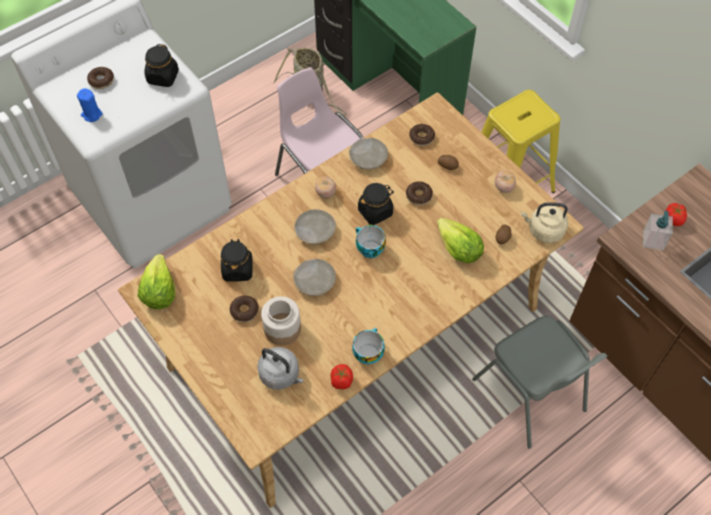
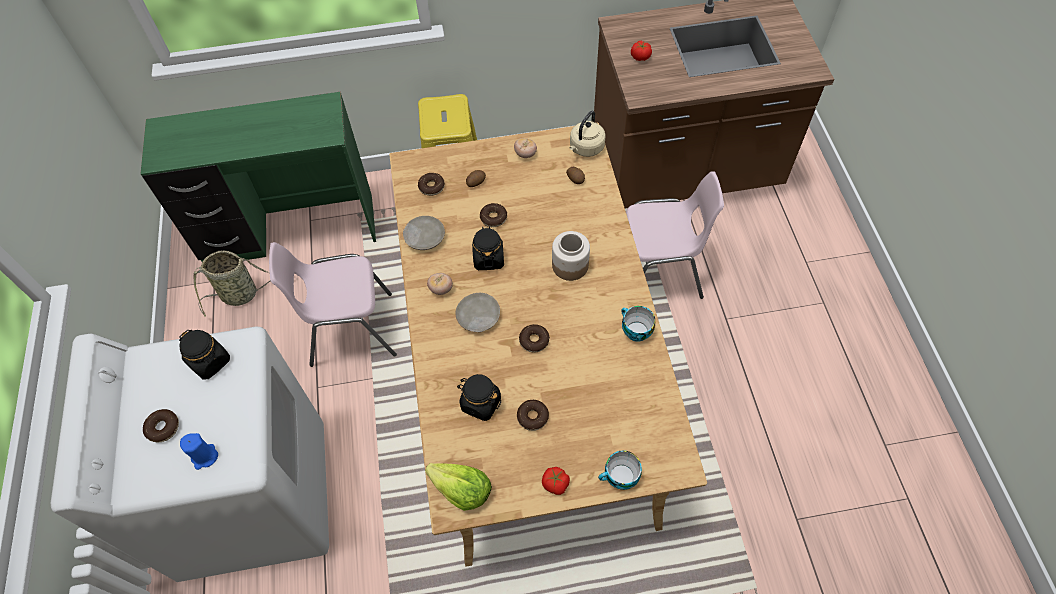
camera: 60 degrees left, 0 degrees up
grey kettle [257,347,303,390] -> none
jar [261,296,301,346] -> jar moved to [552,231,590,281]
beige plate [293,259,336,296] -> donut [519,324,550,353]
tomato [331,364,353,389] -> tomato moved to [542,467,570,495]
cup [356,225,386,258] -> cup moved to [598,451,642,490]
lettuce [437,218,484,263] -> none
grey chair [472,316,607,449] -> pink chair [626,171,724,299]
soap dispenser [643,211,673,250] -> none

